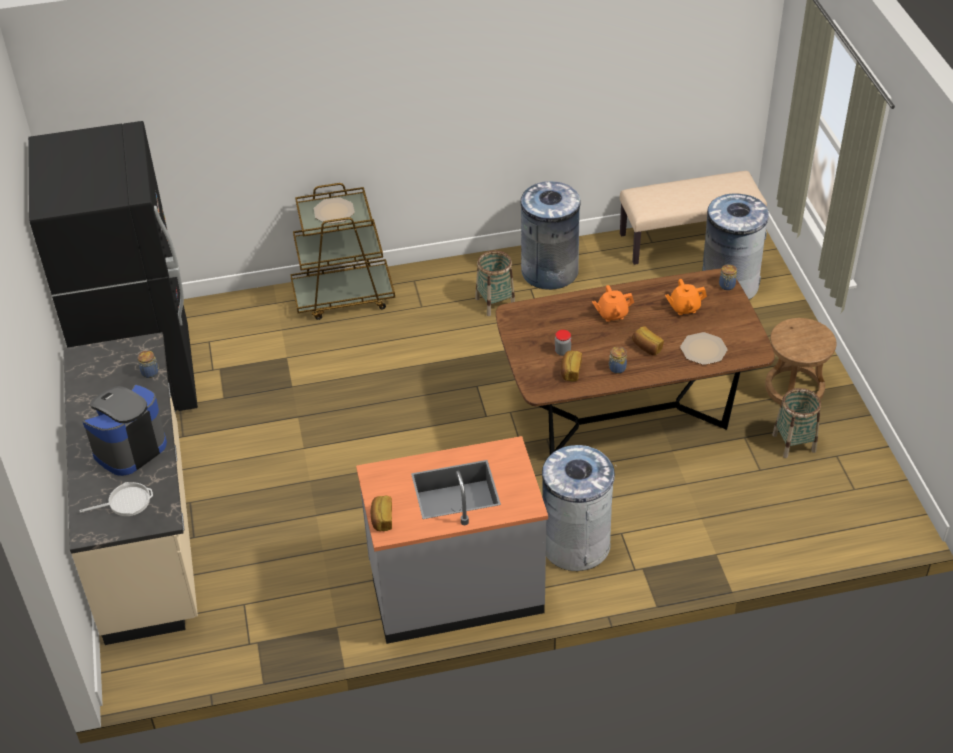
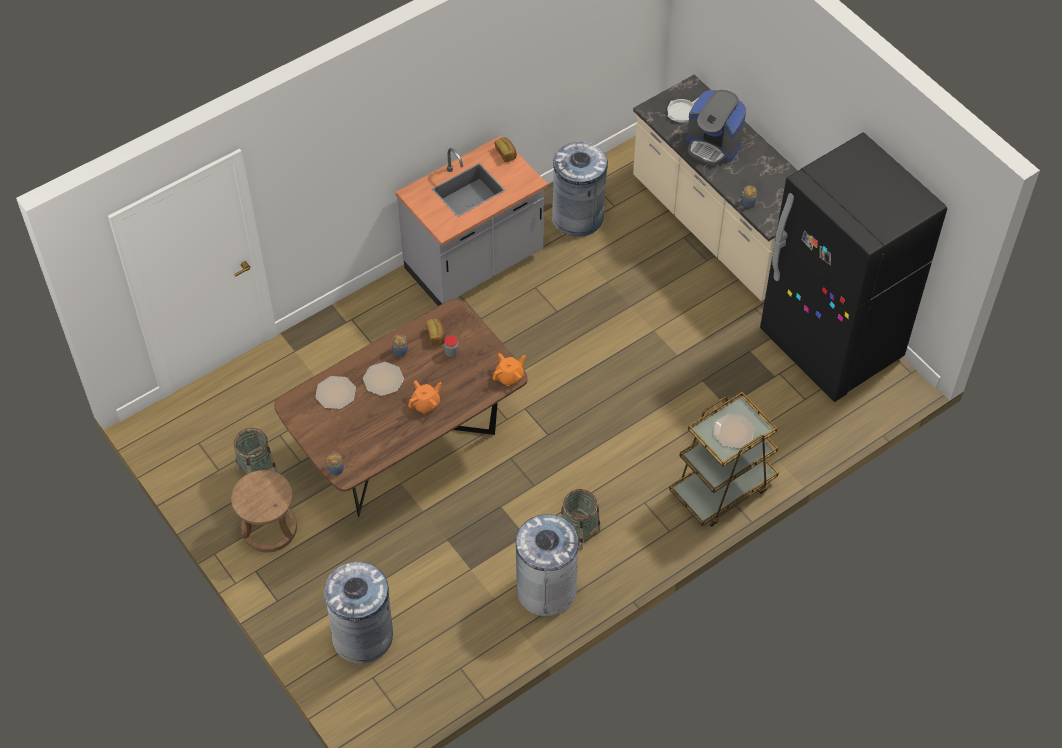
camera: 155 degrees right, 10 degrees up
coffee machine [83,385,167,476] -> coffee machine turned 105 degrees clockwise [686,90,746,166]
grey trash can [542,445,616,571] -> grey trash can moved to [552,141,608,237]
beige bench [620,171,767,265] -> none
bread [632,326,664,356] -> plate [363,362,404,396]
orange teapot [665,279,707,315] -> orange teapot moved to [493,353,526,386]

